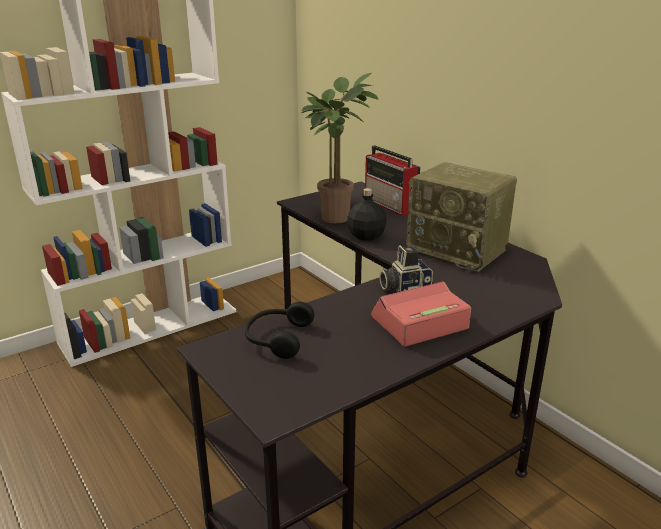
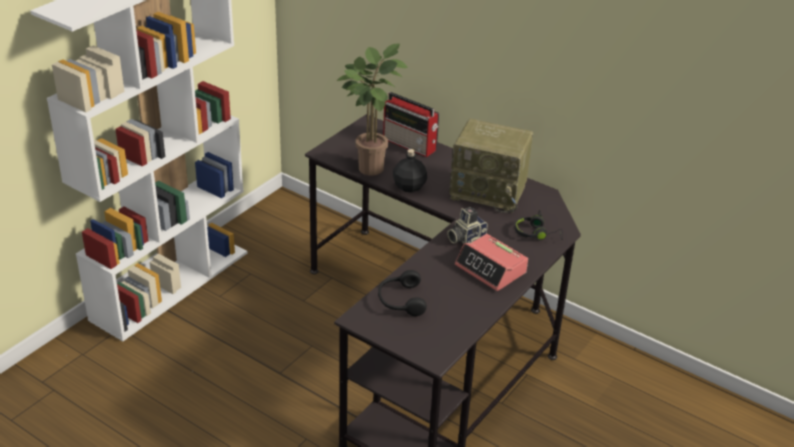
camera: 20 degrees left, 10 degrees up
alarm clock [371,281,471,346] -> alarm clock turned 90 degrees counterclockwise [455,234,528,291]
none -> black headphones [515,210,563,240]

